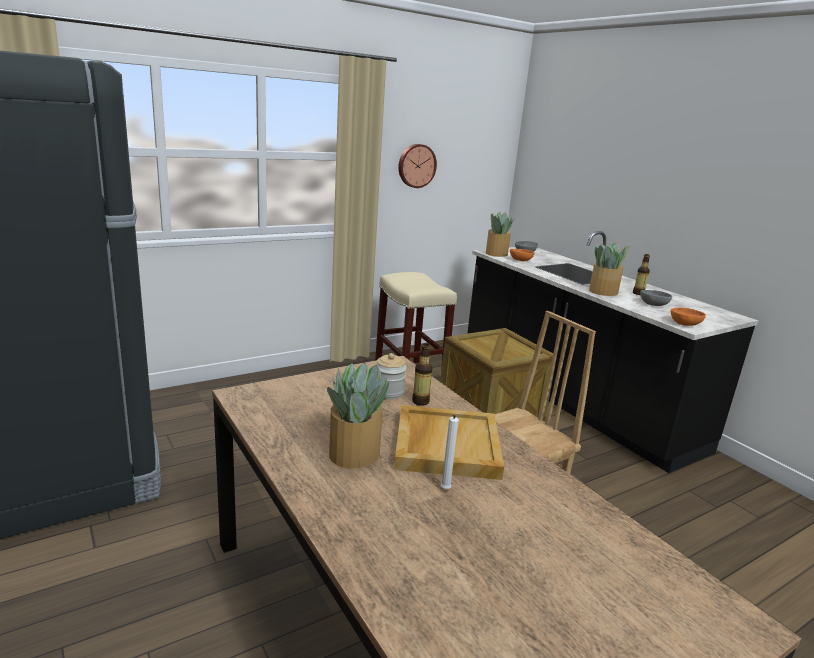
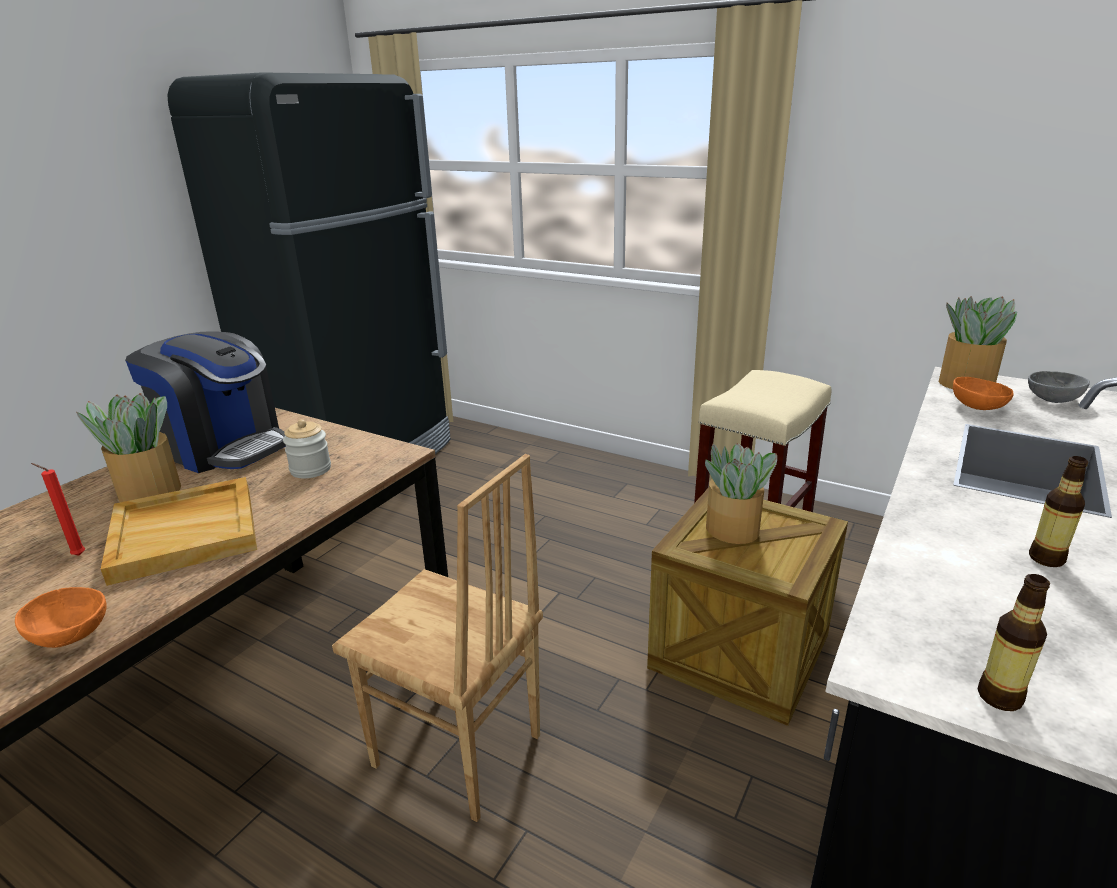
camera: 65 degrees right, 5 degrees up
wall clock [398,144,437,188] -> none
bottle [412,343,433,406] -> bottle moved to [978,574,1050,711]
white candle [441,415,459,490] -> red candle [31,463,85,556]
potted plant [589,243,631,296] -> potted plant moved to [705,443,777,544]
grey bowl [640,290,672,306] -> none
orange bowl [671,307,706,326] -> orange bowl moved to [15,587,107,648]
none -> coffee machine [125,331,286,473]

